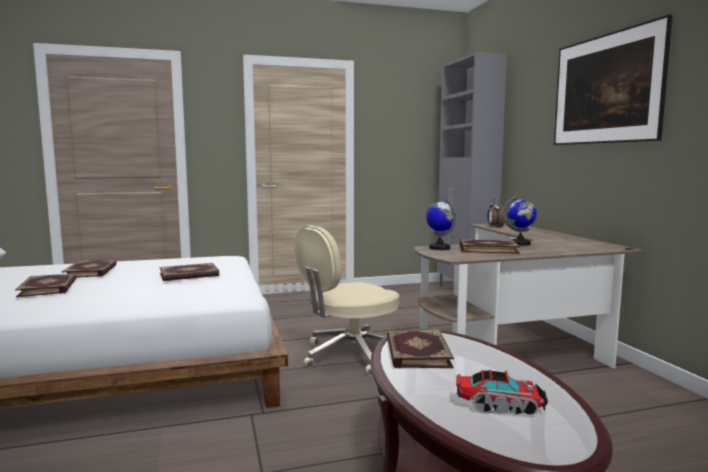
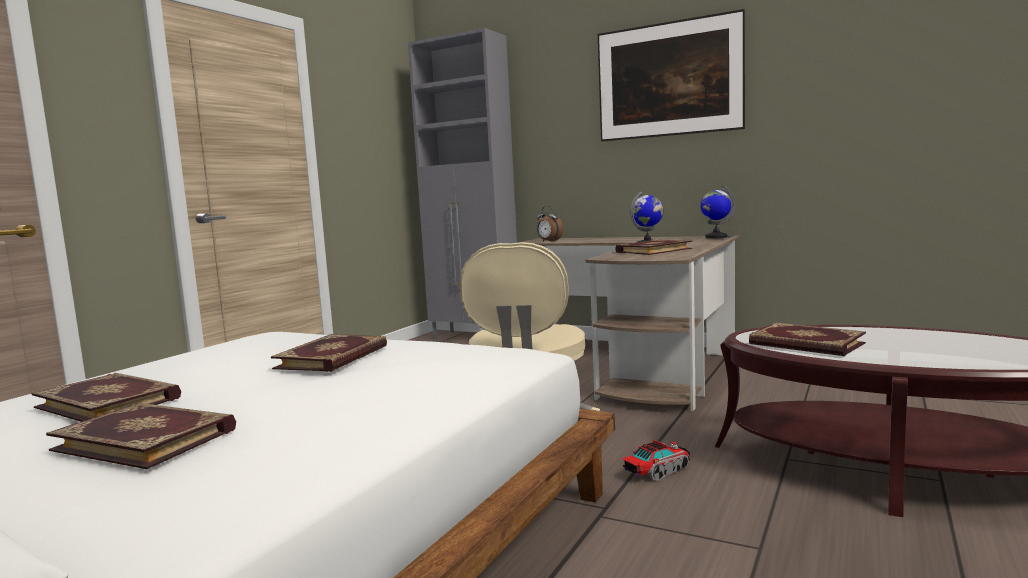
camera: 45 degrees left, 0 degrees up
globe [426,198,456,250] -> globe moved to [700,186,736,239]
toy truck [456,370,549,415] -> toy truck moved to [622,440,690,481]

